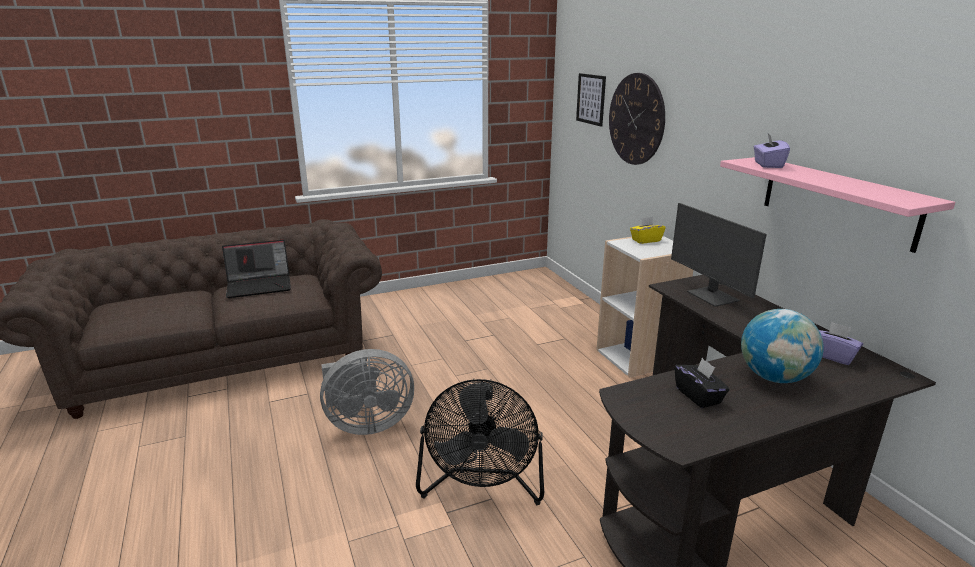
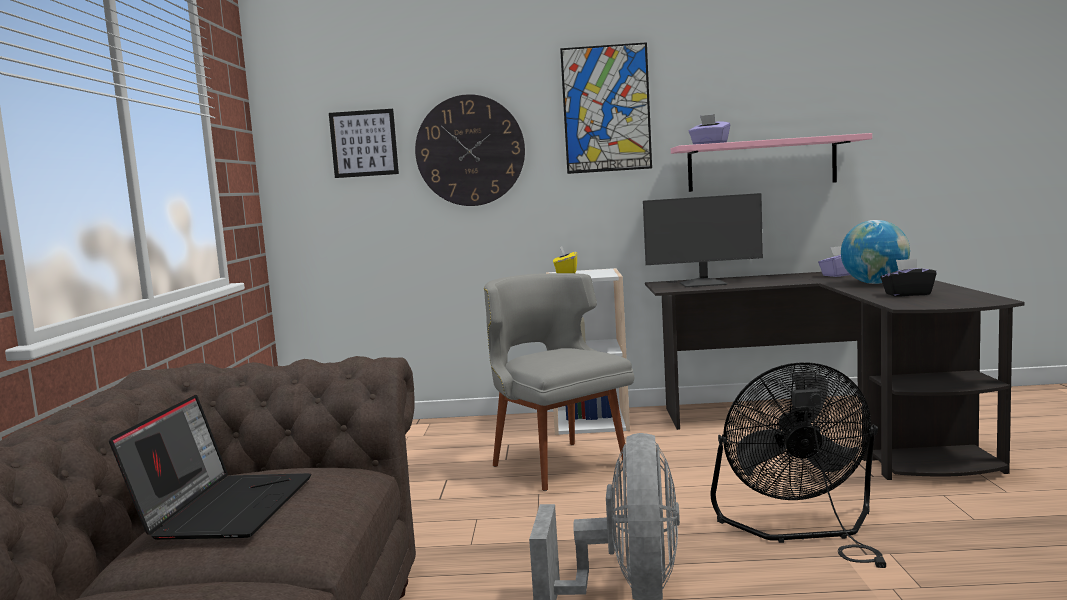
camera: 65 degrees left, 15 degrees down
black fan [416,379,544,506] -> black fan turned 120 degrees counterclockwise [710,362,886,568]
none -> grey chair [484,273,634,491]
none -> picture [560,42,652,174]

